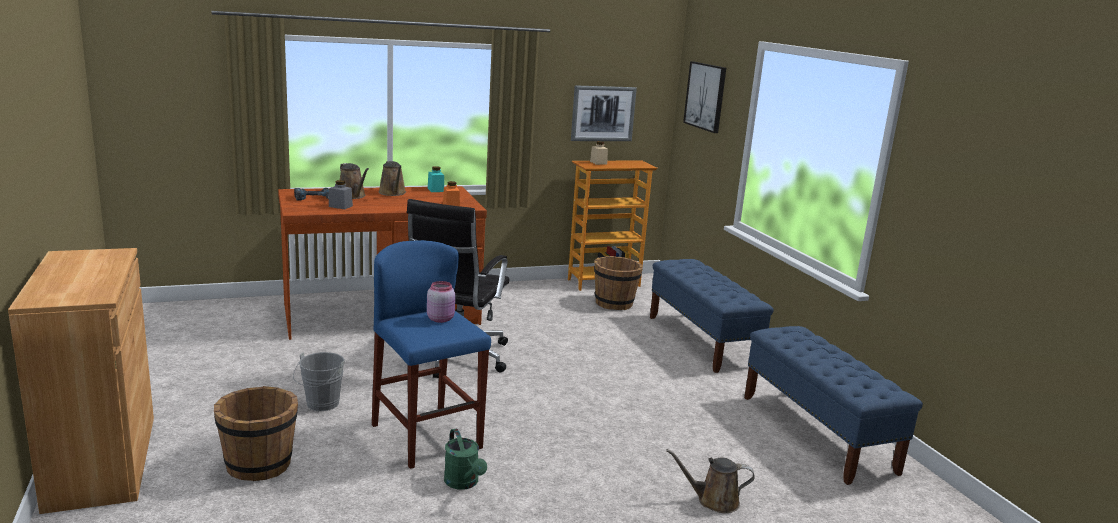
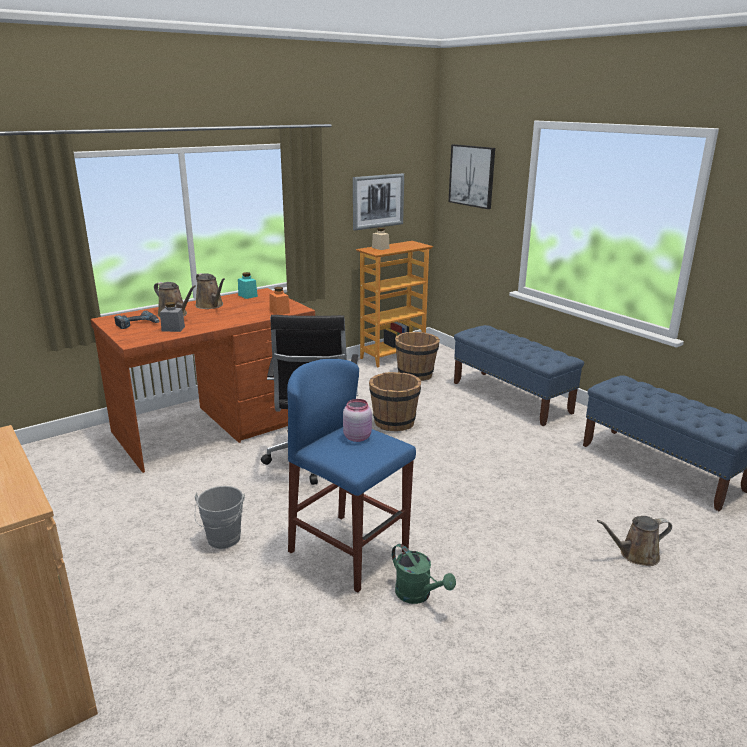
camera: 15 degrees left, 5 degrees up
brown bucket [214,386,298,481] -> brown bucket moved to [369,372,421,431]

